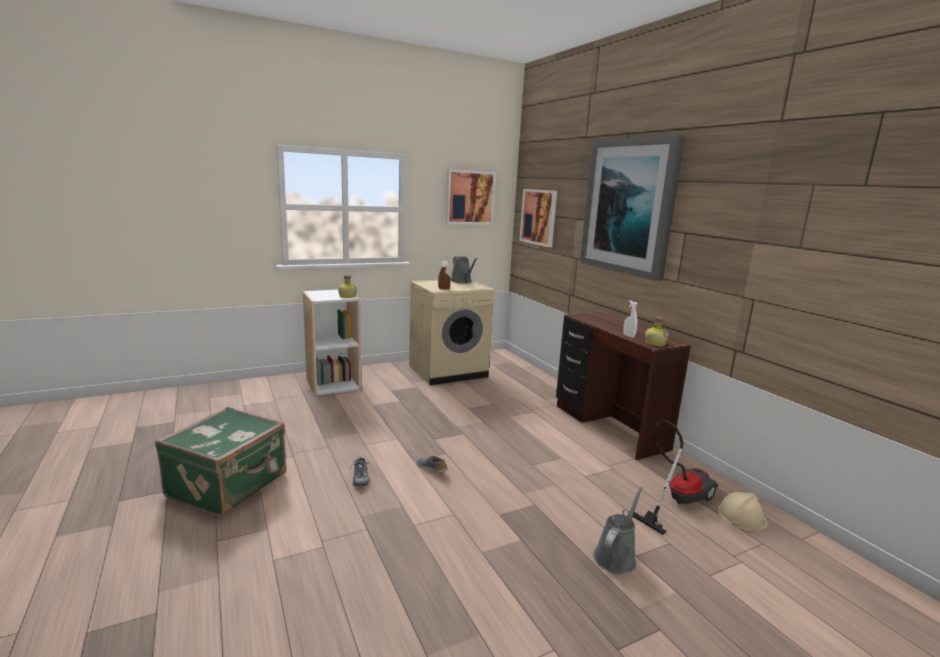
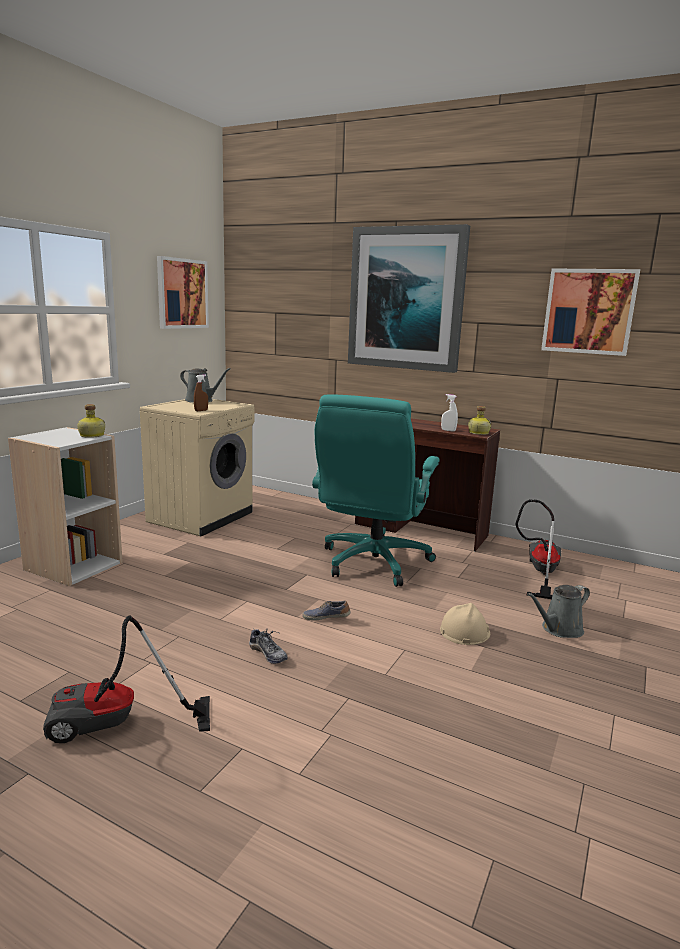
camera: 35 degrees left, 0 degrees up
green suitcase [155,407,286,516] -> vacuum cleaner [43,616,210,743]
picture [519,189,557,247] -> picture moved to [541,269,640,356]
grey watering can [593,487,643,574] -> grey watering can turned 120 degrees counterclockwise [527,585,590,638]
beige hard hat [718,492,768,531] -> beige hard hat moved to [440,603,490,645]
none -> turquoise office chair [312,395,440,587]

